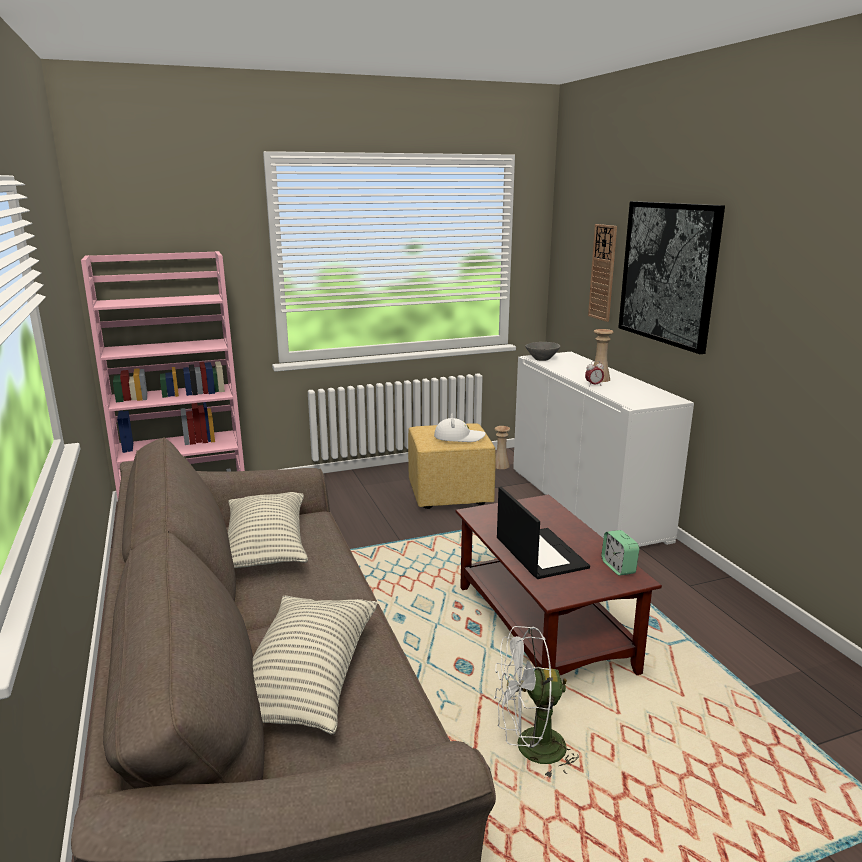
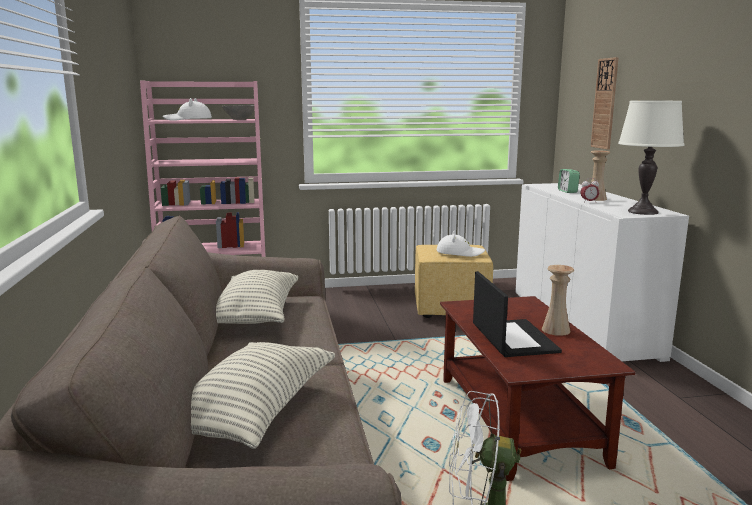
camera: 10 degrees right, 5 degrees down
beige vase [495,426,510,469] -> beige vase moved to [542,265,574,336]
grey bowl [525,342,560,361] -> grey bowl moved to [222,105,255,120]
alarm clock [601,530,639,576] -> alarm clock moved to [558,169,580,193]
picture [618,201,725,354] -> none
none -> white hat [163,98,212,121]
none -> white table lamp [618,100,685,215]

